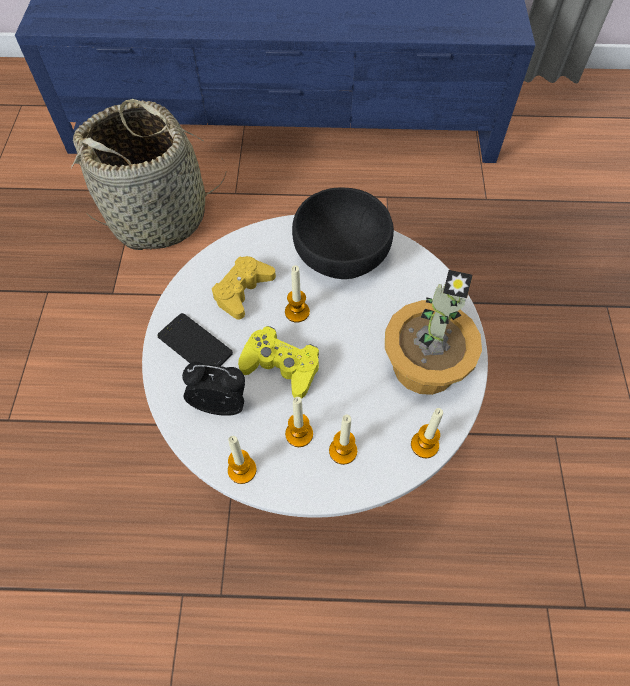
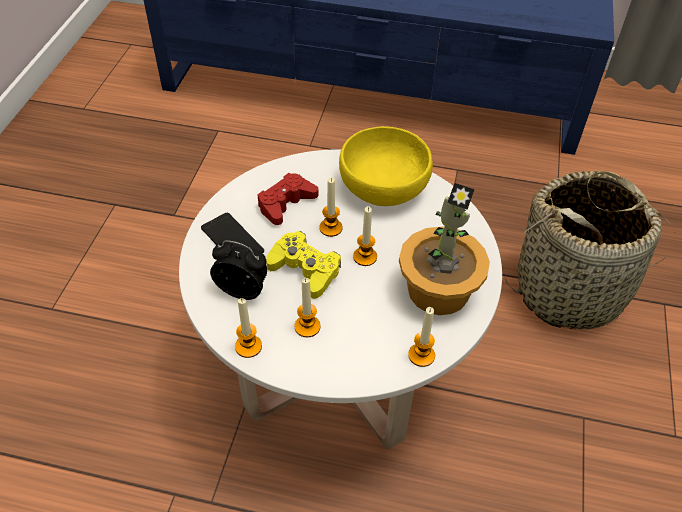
camera: 10 degrees right, 10 degrees down
basket [71,99,227,250] -> basket moved to [504,171,670,329]
yellow game controller [212,256,276,320] -> red game controller [258,173,318,225]
black bowl [292,187,394,279] -> yellow bowl [339,126,433,206]
candle [329,415,357,465] -> candle moved to [353,206,377,266]

